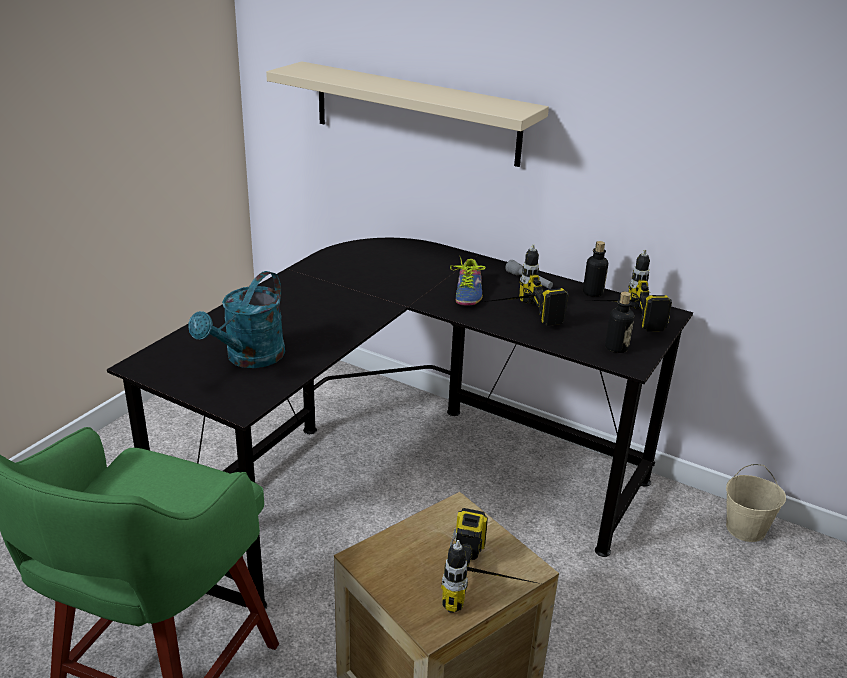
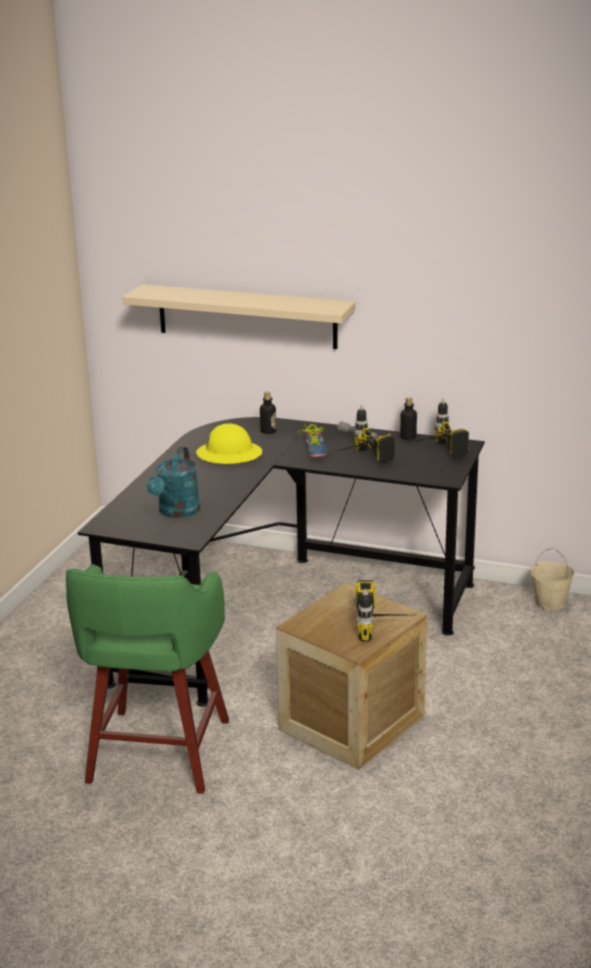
camera: 10 degrees left, 5 degrees down
bottle [605,292,634,353] -> bottle moved to [260,392,276,434]
none -> yellow hard hat [196,424,262,464]

